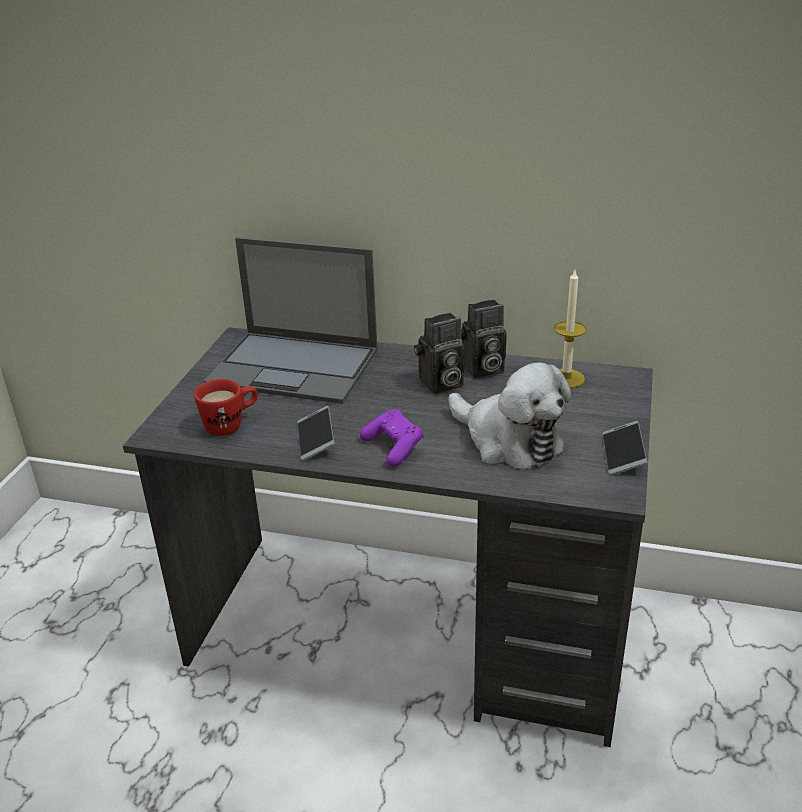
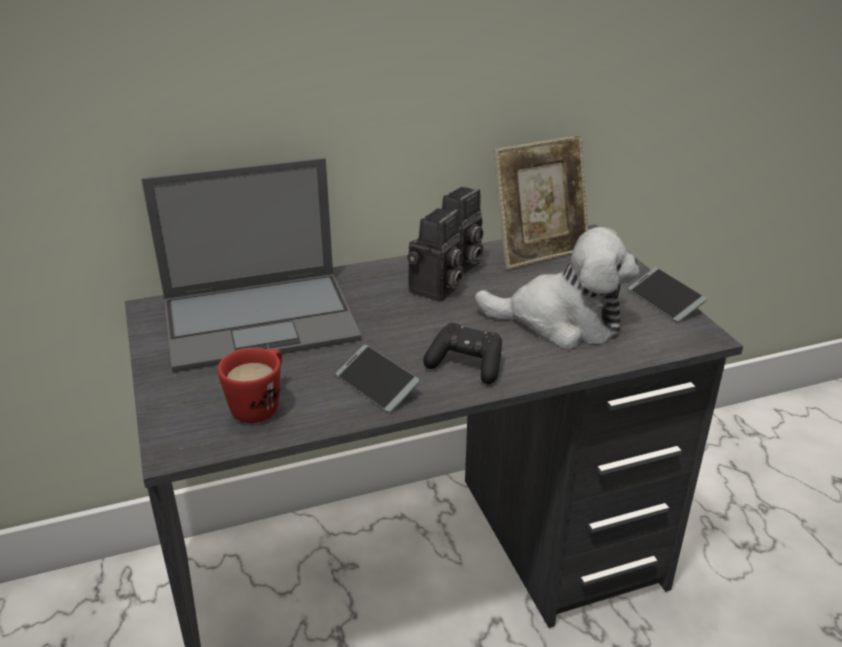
camera: 35 degrees left, 0 degrees up
purple game controller [360,409,423,467] -> black game controller [423,323,502,384]
candle [554,270,587,388] -> picture frame [494,135,589,270]

